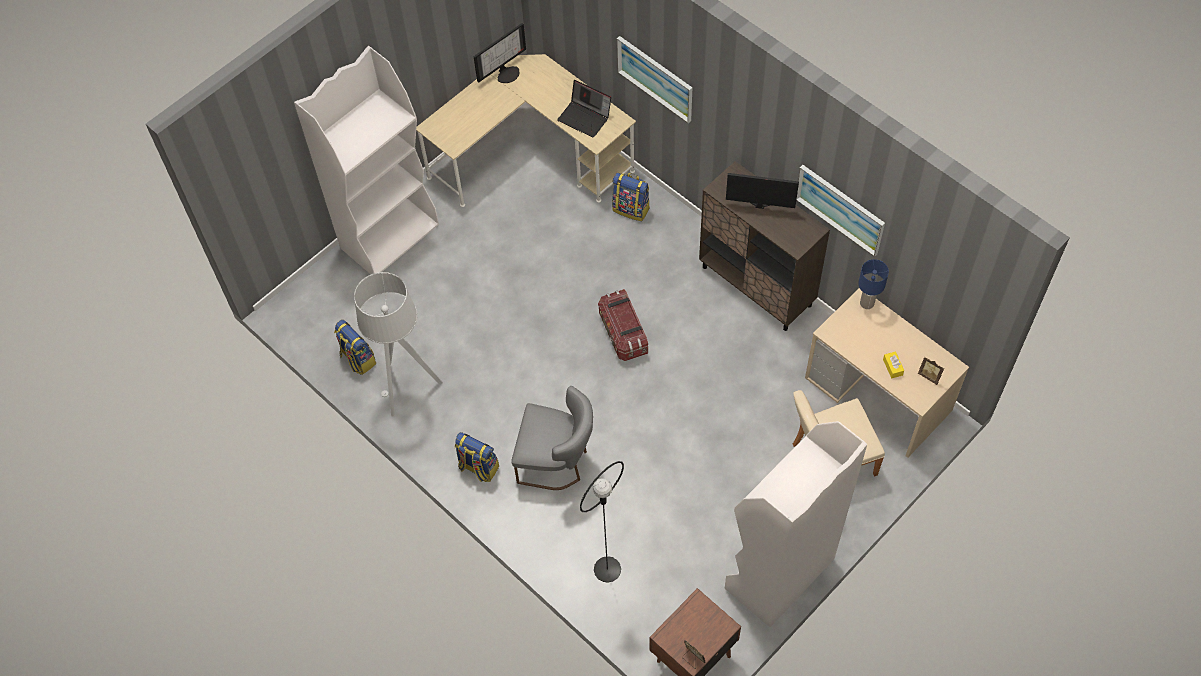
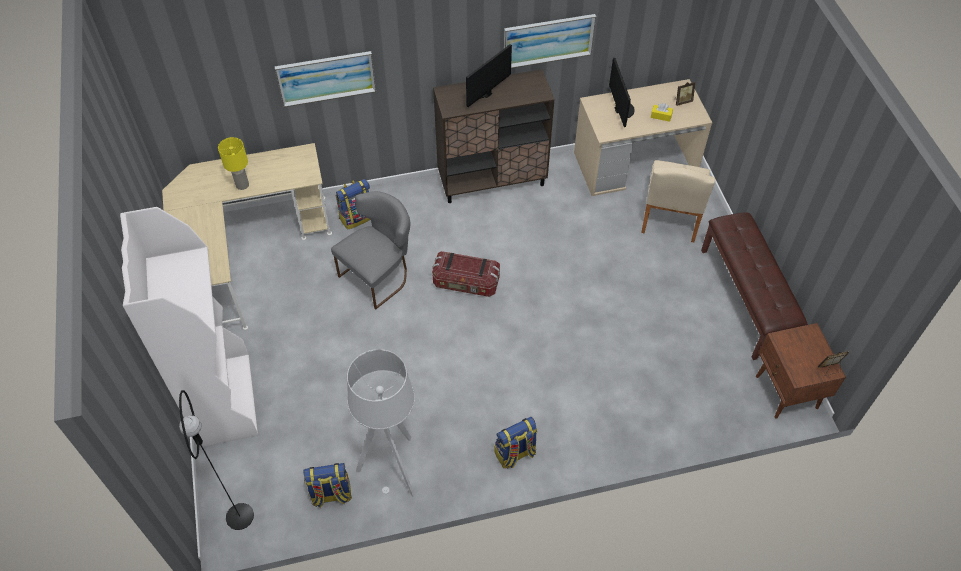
camera: 60 degrees left, 5 degrees down
monitor [474,23,526,83] -> monitor moved to [609,58,635,127]
grey chair [511,386,593,490] -> grey chair moved to [331,191,411,309]
laptop [557,80,611,137] -> none
black floor lamp [580,461,624,583] -> black floor lamp moved to [179,390,254,530]
white bookcase [725,421,867,627] -> brown bench [701,212,808,360]
blue table lamp [858,259,889,309] -> none
none -> yellow table lamp [218,137,249,190]

